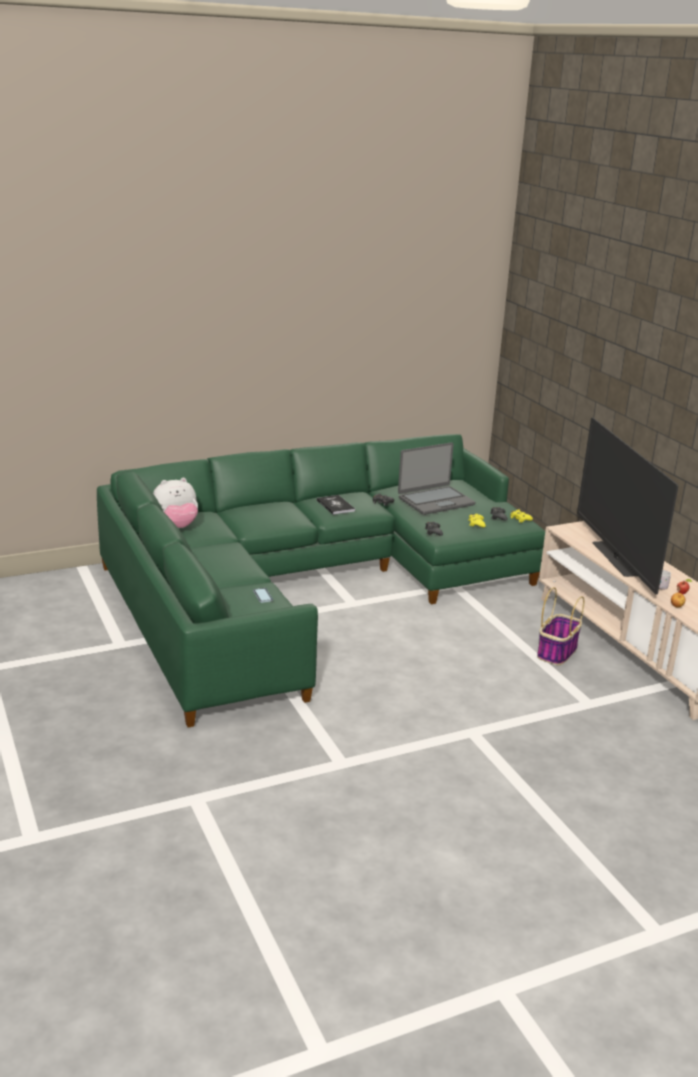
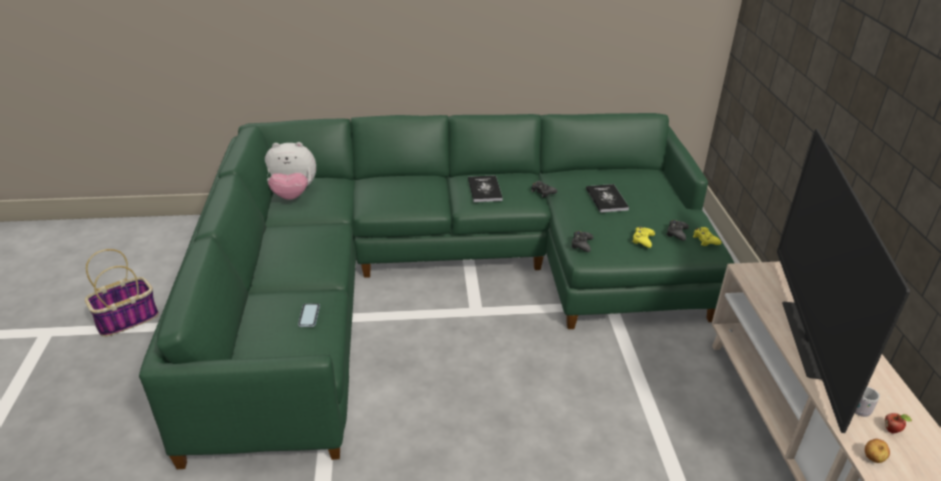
camera: 20 degrees right, 10 degrees up
laptop [398,442,475,515] -> book [586,184,629,213]
basket [537,587,584,665] -> basket moved to [85,249,159,337]

